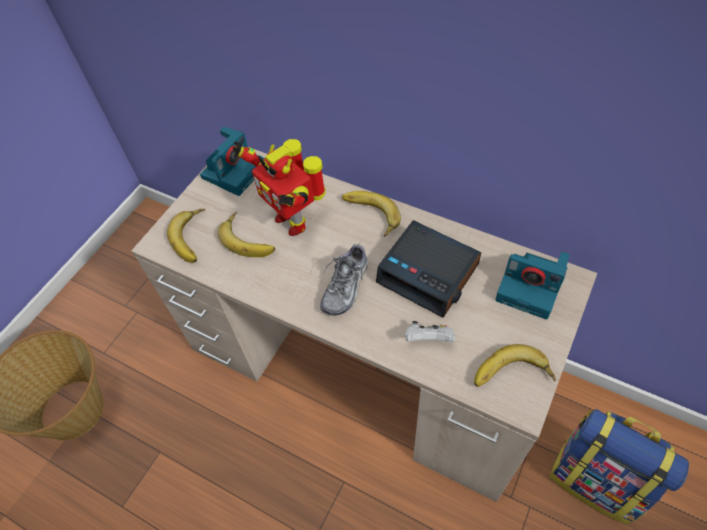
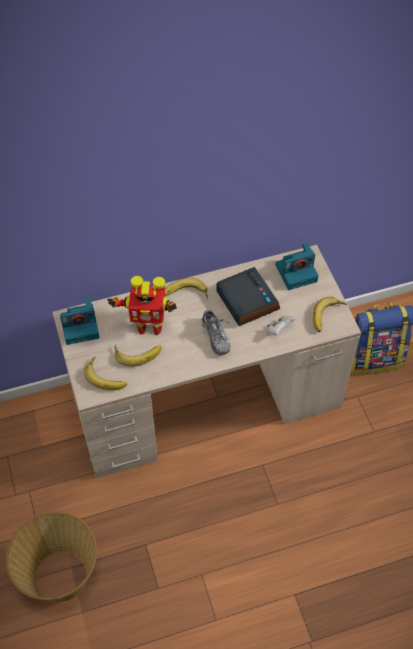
camera: 50 degrees left, 0 degrees up
camera [200,126,264,196] -> camera turned 90 degrees clockwise [60,297,99,345]
alarm clock [376,220,482,318] -> alarm clock turned 105 degrees counterclockwise [216,267,280,326]

